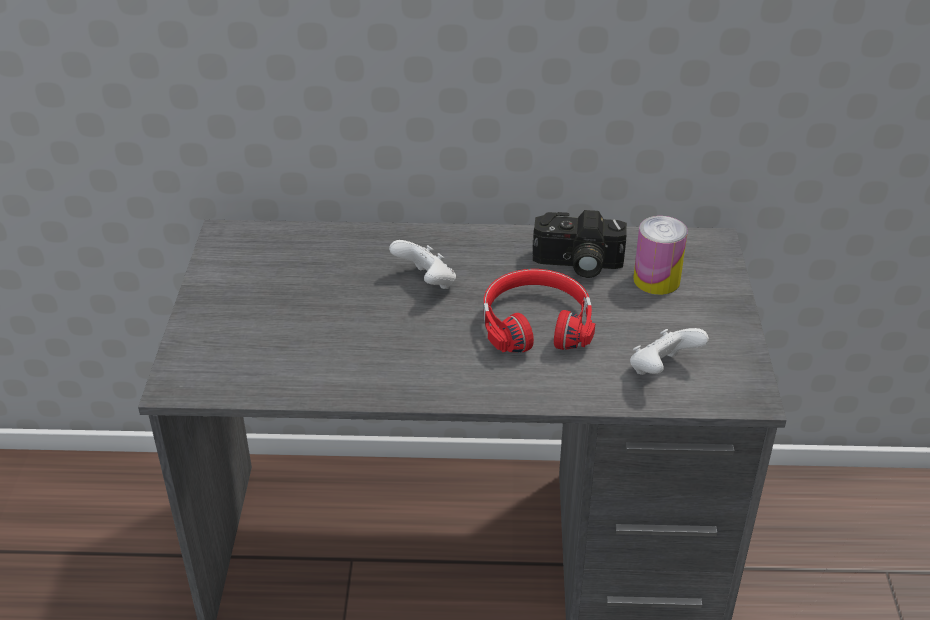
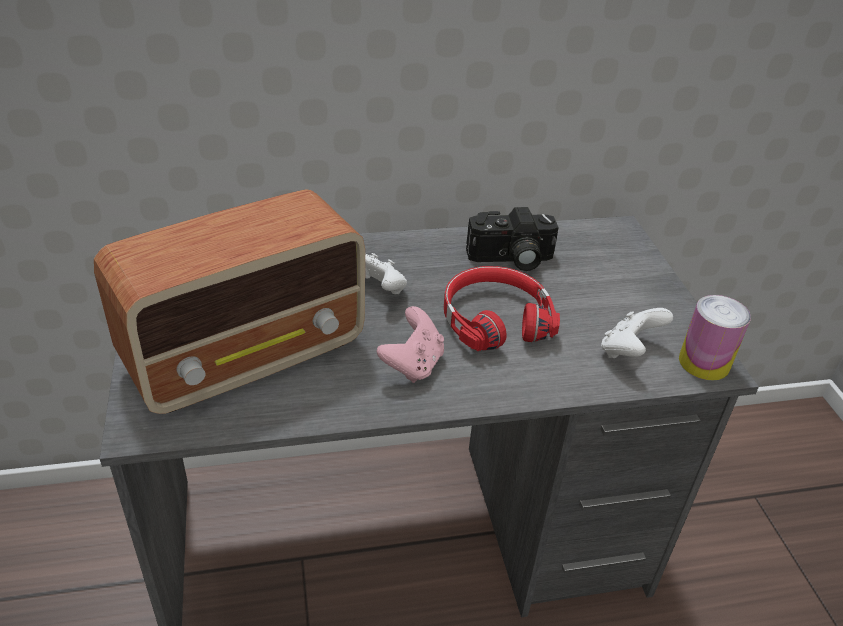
camera: 15 degrees left, 0 degrees up
can [633,216,688,295] -> can moved to [679,295,751,380]
none -> radio [94,189,365,414]
none -> pink game controller [377,306,444,383]

